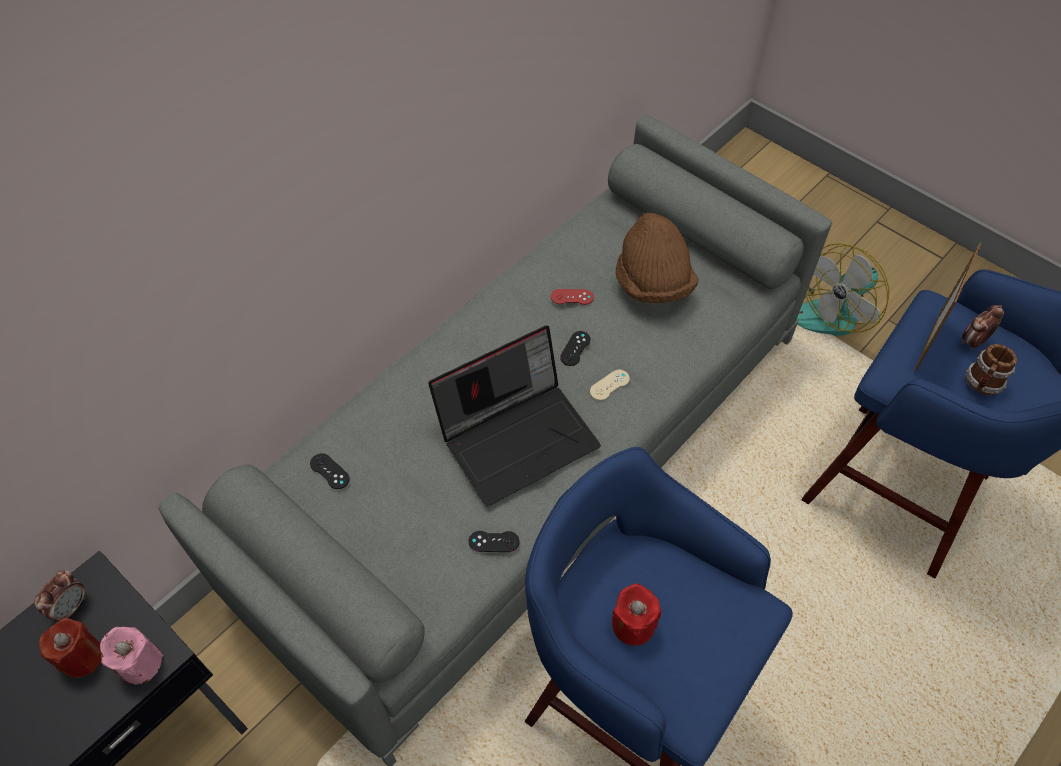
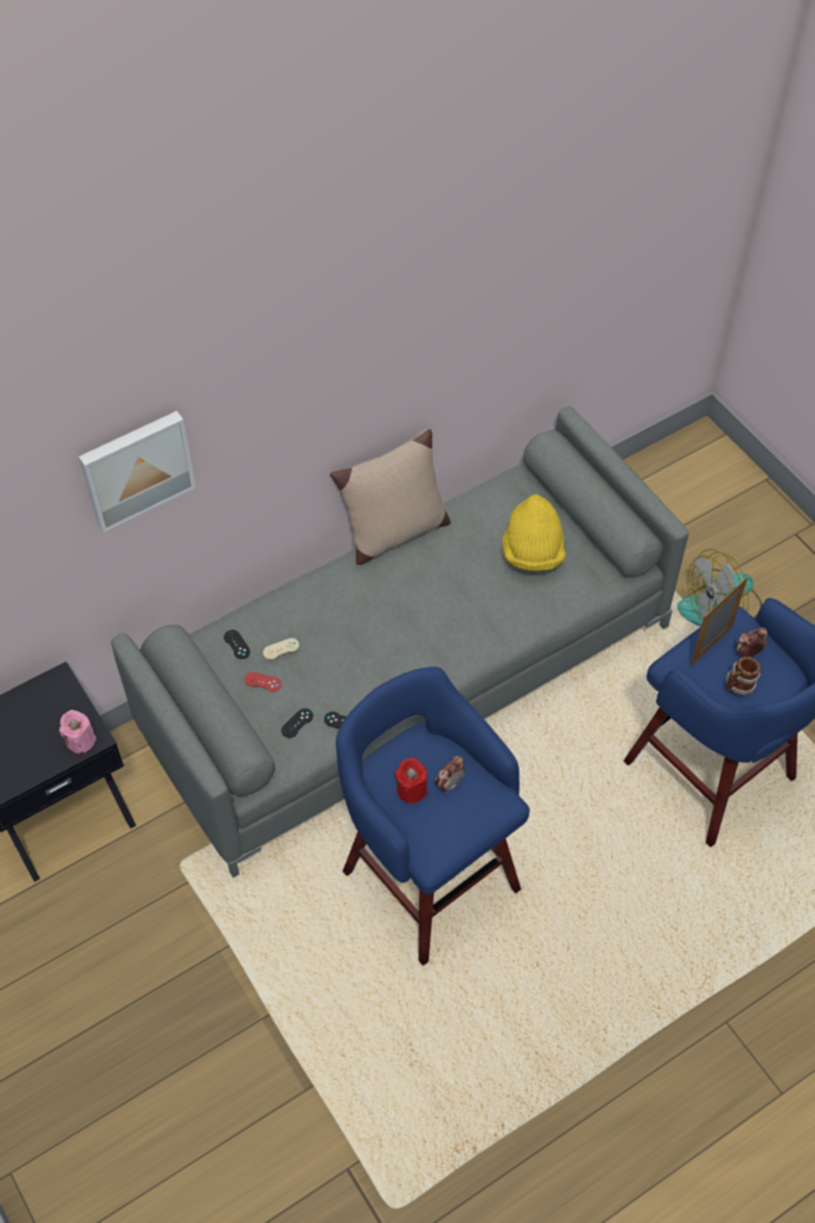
camera: 15 degrees right, 0 degrees up
alarm clock [34,570,85,622] -> alarm clock moved to [435,756,465,794]
red candle [39,618,102,678] -> none
laptop [429,326,601,506] -> none
red game controller [551,289,594,305] -> red game controller moved to [245,672,282,692]
black game controller [560,331,590,366] -> black game controller moved to [281,708,313,738]
beige game controller [590,370,630,401] -> beige game controller moved to [263,638,299,660]
brown hat [615,212,698,303] -> yellow hat [502,494,566,571]
none -> picture [79,411,196,533]
none -> beige pillow [330,429,451,565]

